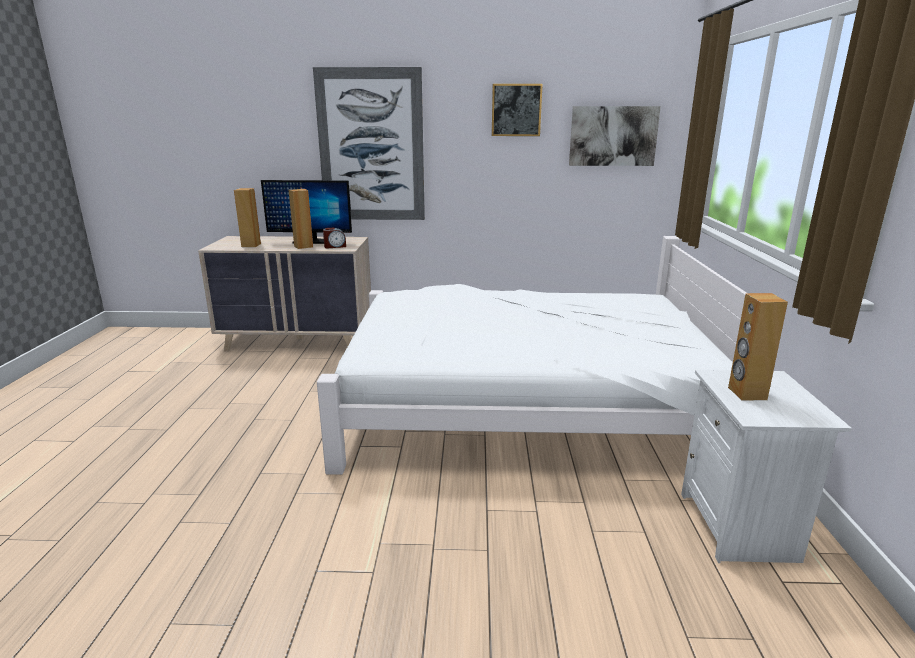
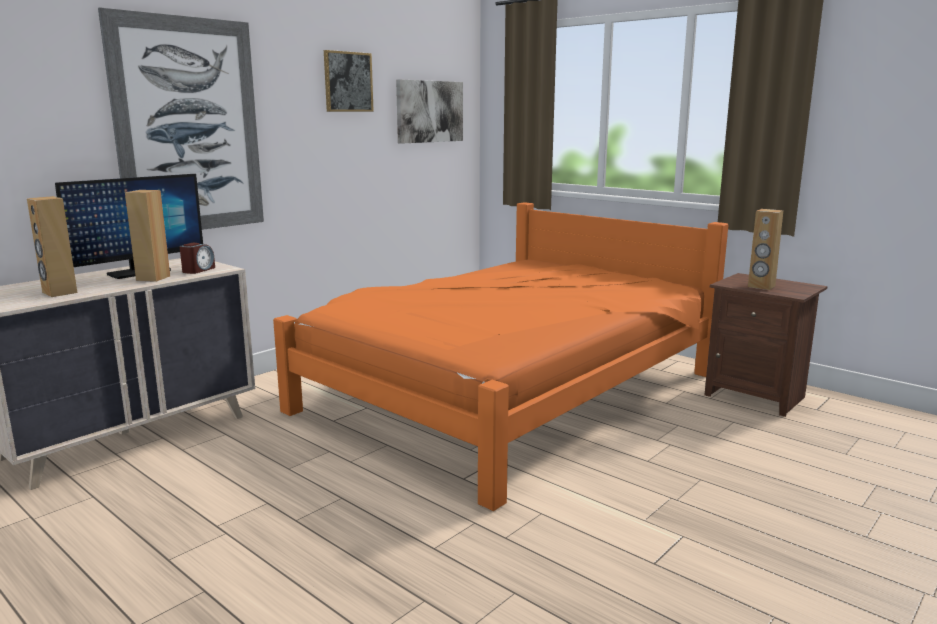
camera: 50 degrees left, 5 degrees down
white bed [317,236,746,475] -> orange bed [273,202,729,511]
white nightstand [681,370,852,563] -> brown nightstand [704,273,827,417]

